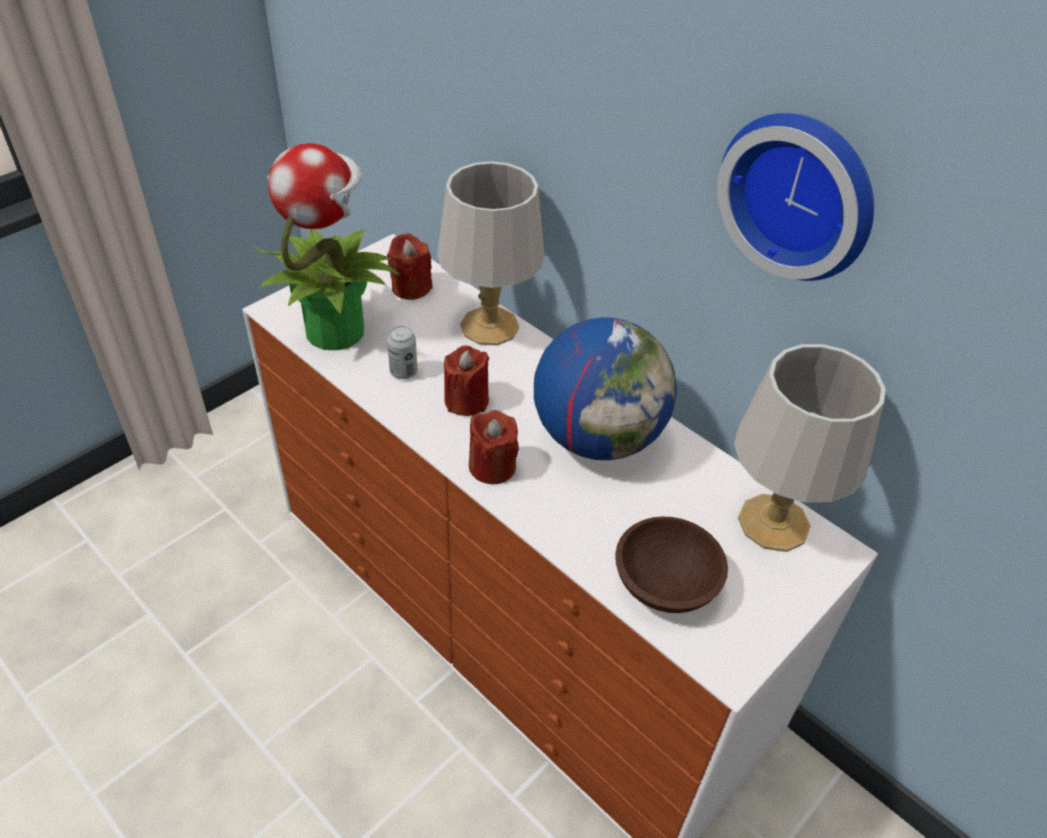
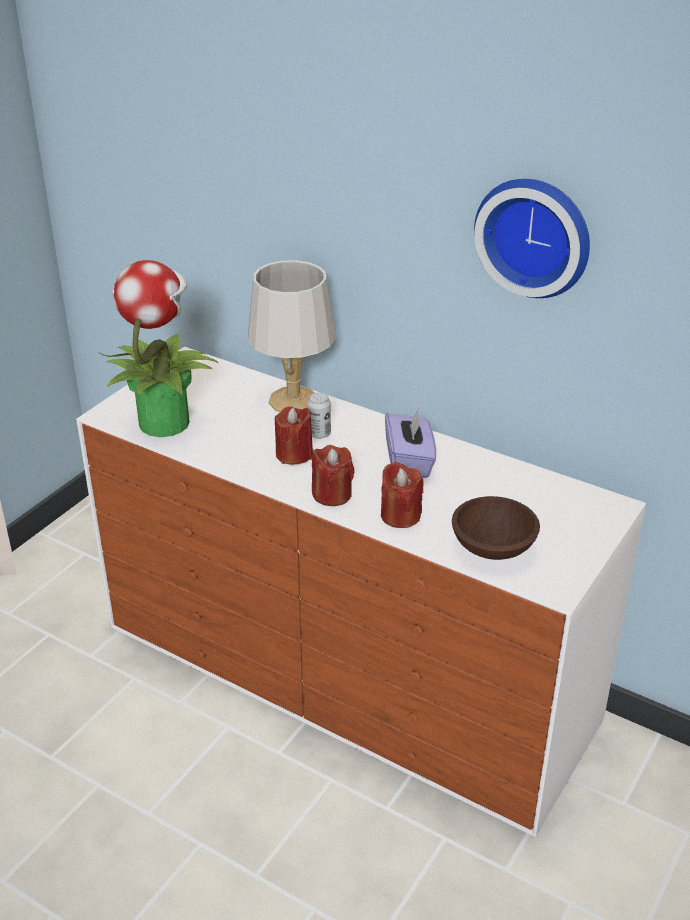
camera: 10 degrees left, 10 degrees down
red candle [387,233,433,300] -> red candle moved to [381,462,423,528]
can [387,326,417,379] -> can moved to [307,392,331,439]
globe [534,317,677,460] -> purple tissue box [385,410,436,478]
grey table lamp [734,344,886,552] -> none

